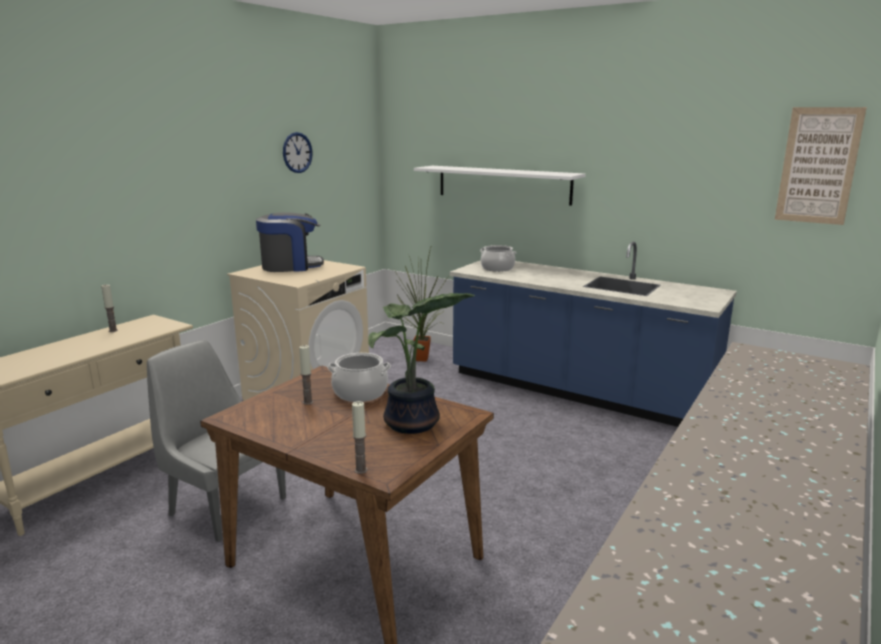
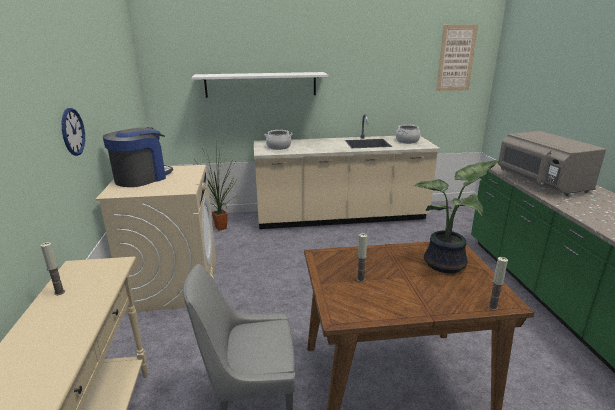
camera: 40 degrees left, 5 degrees up
wall clock [283,132,313,173] -> wall clock moved to [62,108,85,156]
cooking pot [328,353,391,402] -> cooking pot moved to [396,124,420,143]
blue counter [450,242,737,427] -> beige counter [254,114,440,229]
none -> grey microwave [498,131,606,196]

